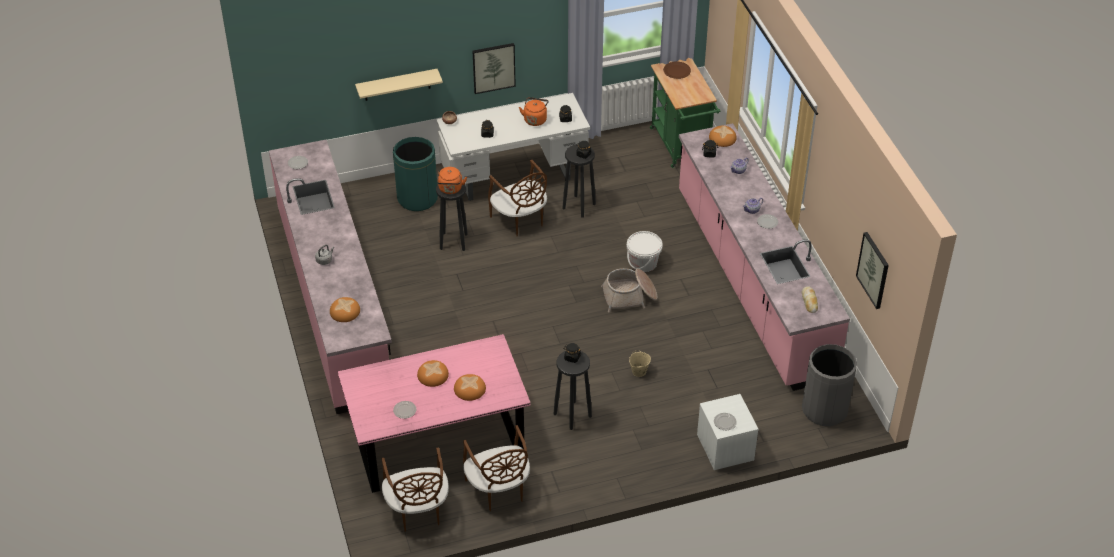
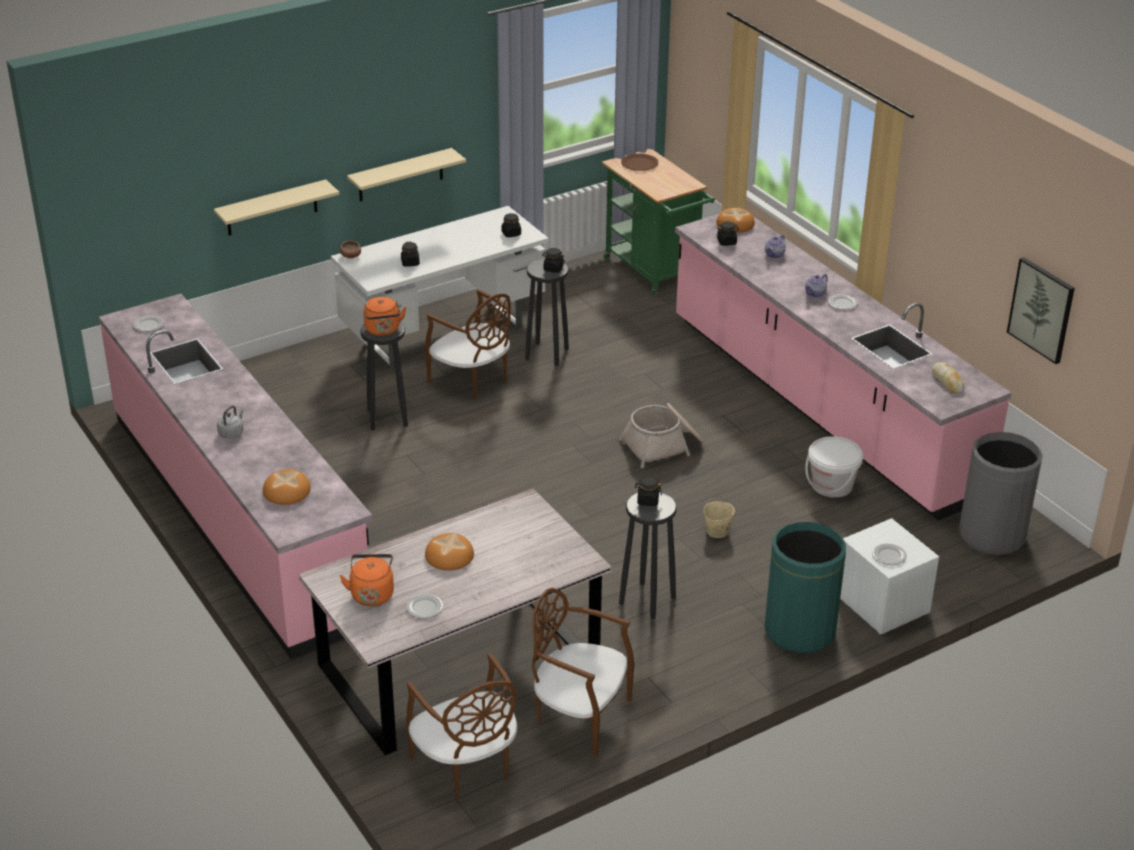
camera: 15 degrees left, 10 degrees down
pink dining table [338,334,531,493] -> grey dining table [299,489,611,755]
green trash can [393,137,438,211] -> green trash can moved to [765,522,846,653]
bread [454,374,486,401] -> none
brown chair [463,425,530,511] -> brown chair turned 150 degrees clockwise [532,588,635,757]
picture [473,43,516,94] -> beige shelf [347,148,466,202]
orange kettle [519,97,549,126] -> orange kettle moved to [340,554,394,606]
white bucket [627,231,663,272] -> white bucket moved to [805,436,863,498]

